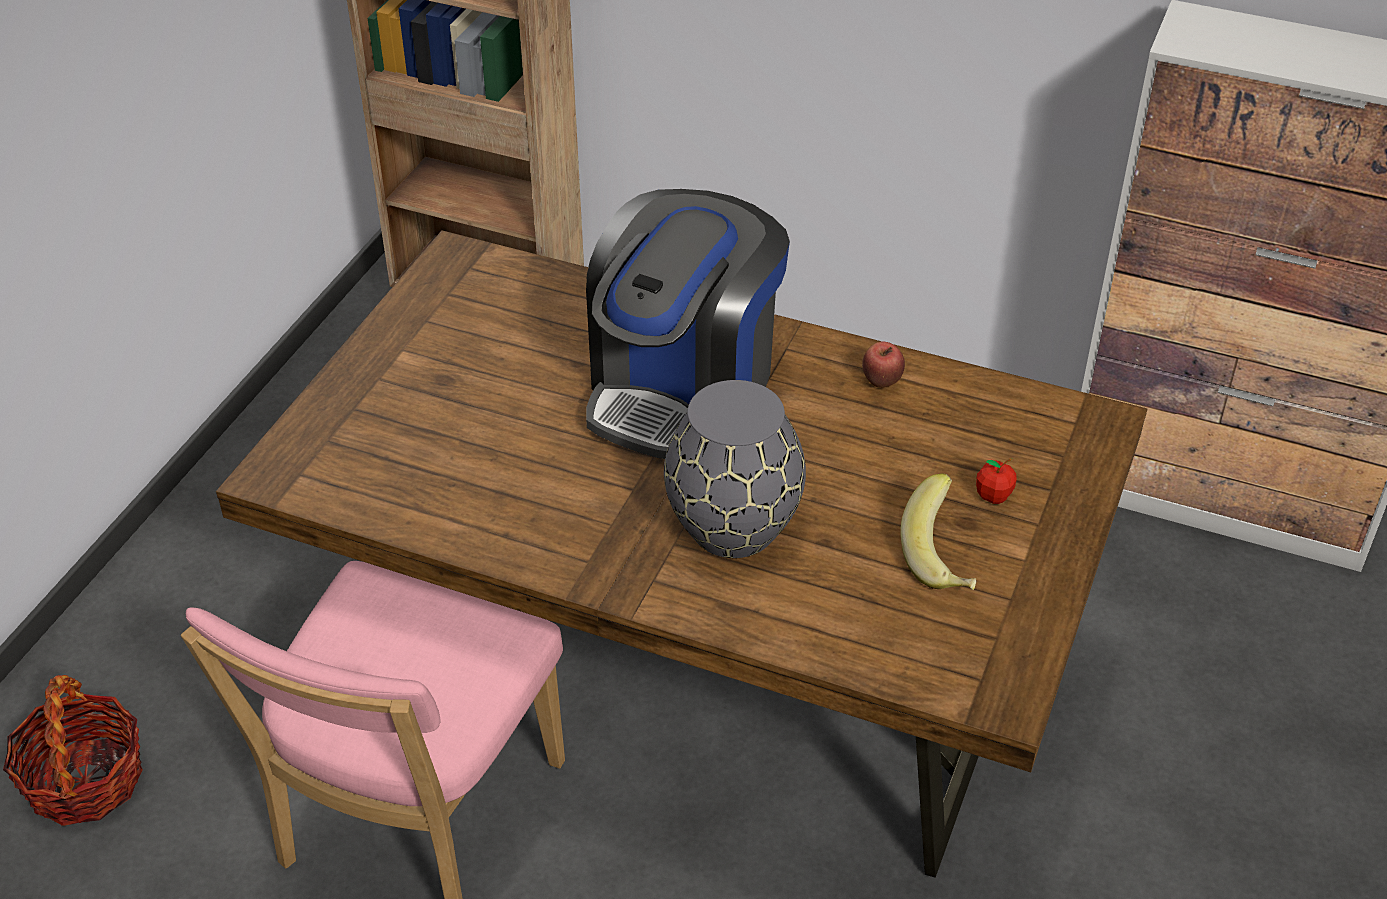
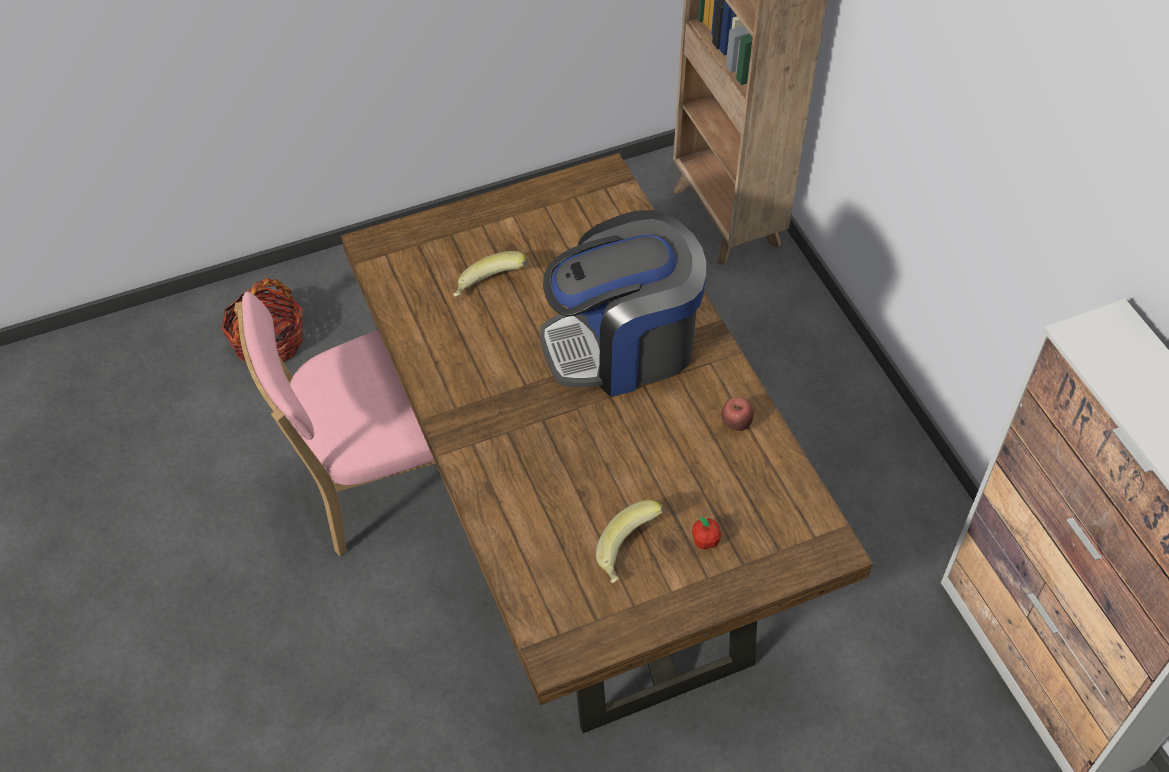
camera: 45 degrees right, 10 degrees up
grey vase [664,380,806,558] -> none
none -> banana [453,251,528,297]

